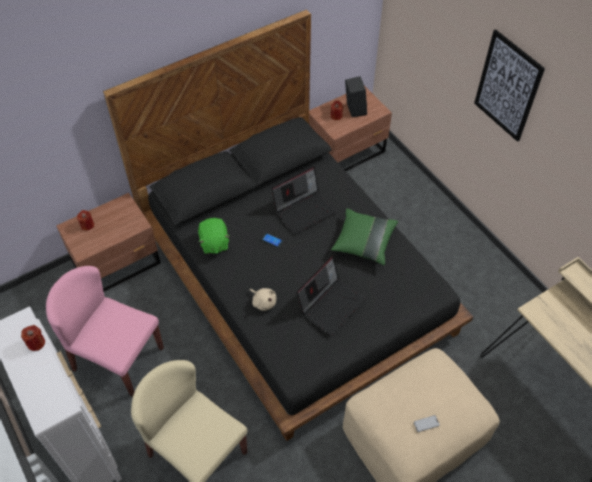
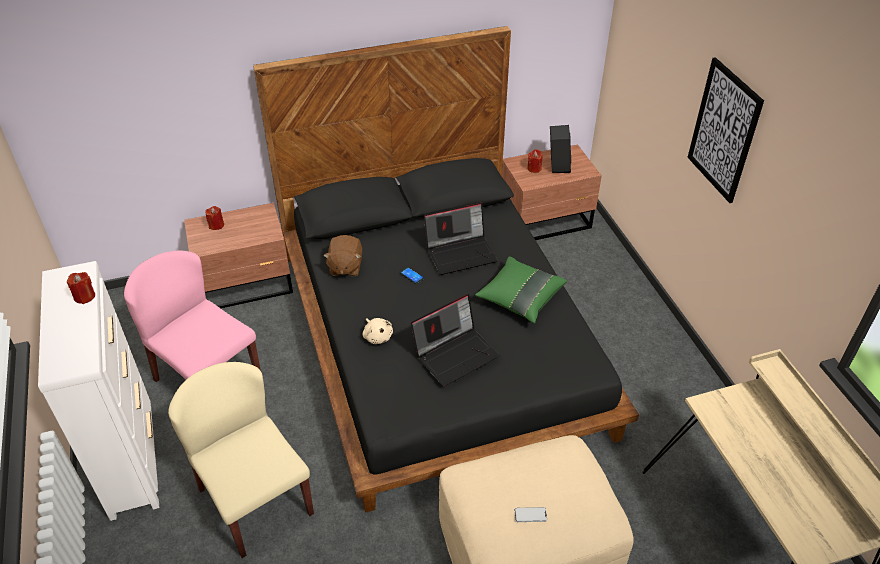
camera: 15 degrees right, 10 degrees down
green plush toy [198,218,230,254] -> brown plush toy [323,235,362,276]

